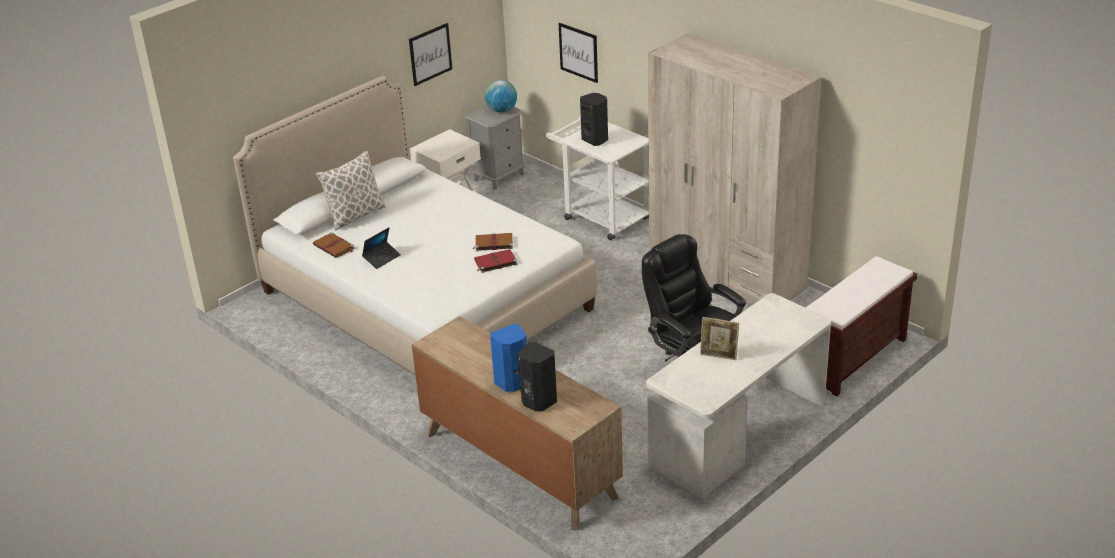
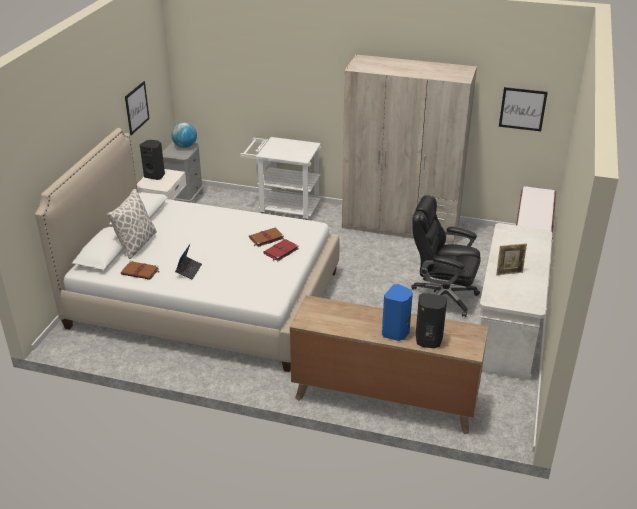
camera: 30 degrees left, 0 degrees up
picture [559,23,598,83] -> picture moved to [499,87,548,131]
black speaker [580,93,608,146] -> black speaker moved to [140,140,165,180]

